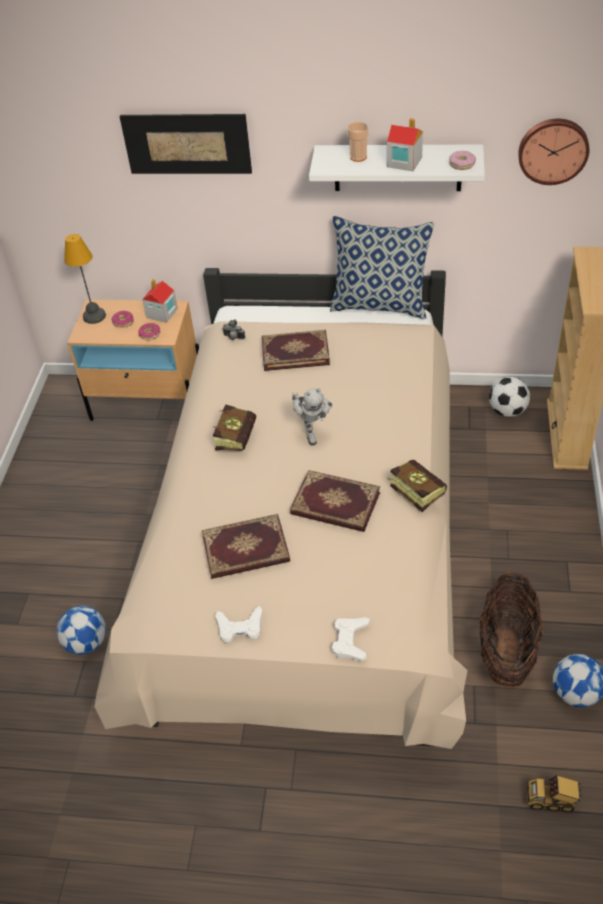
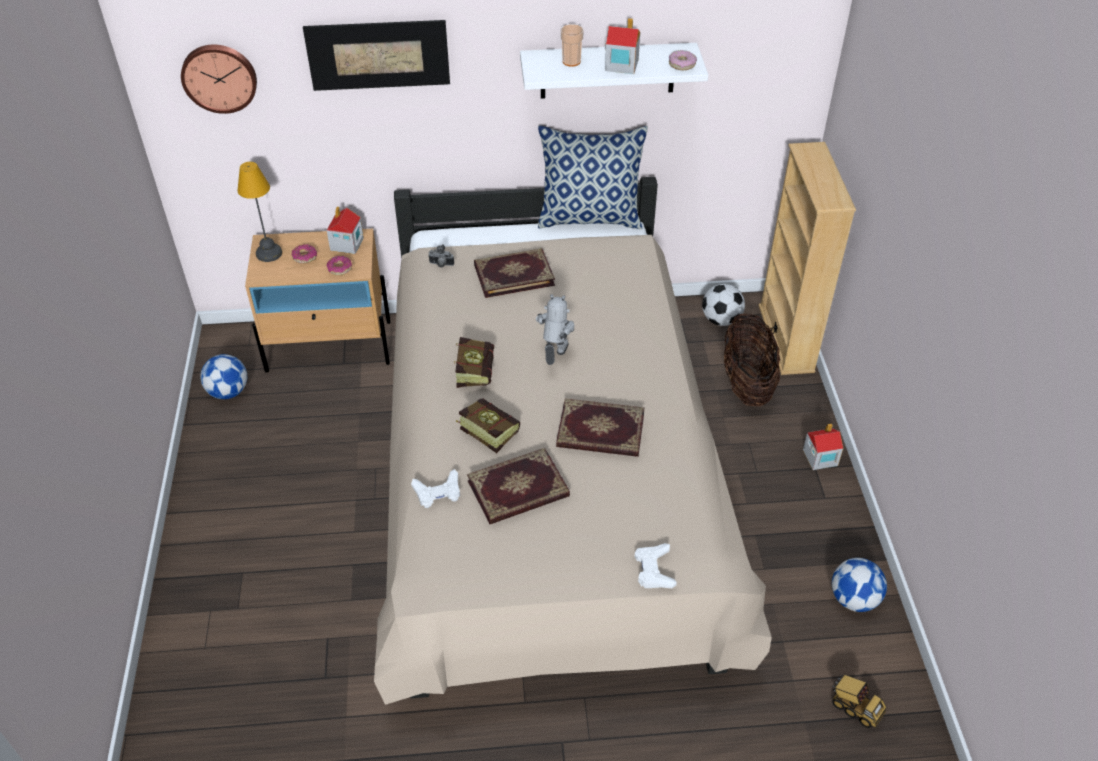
camera: 15 degrees left, 0 degrees up
football [56,606,106,655] -> football moved to [200,354,247,399]
white game controller [215,606,263,643] -> white game controller moved to [411,469,460,508]
toy robot [292,388,333,445] -> toy robot turned 135 degrees counterclockwise [536,294,574,365]
book [387,460,447,512] -> book moved to [456,399,520,453]
basket [480,572,543,687] -> basket moved to [724,313,780,406]
wall clock [518,119,589,185] -> wall clock moved to [181,45,257,114]
toy truck [526,775,583,812] -> toy truck turned 135 degrees counterclockwise [832,674,886,728]
none -> toy house [803,424,843,470]

